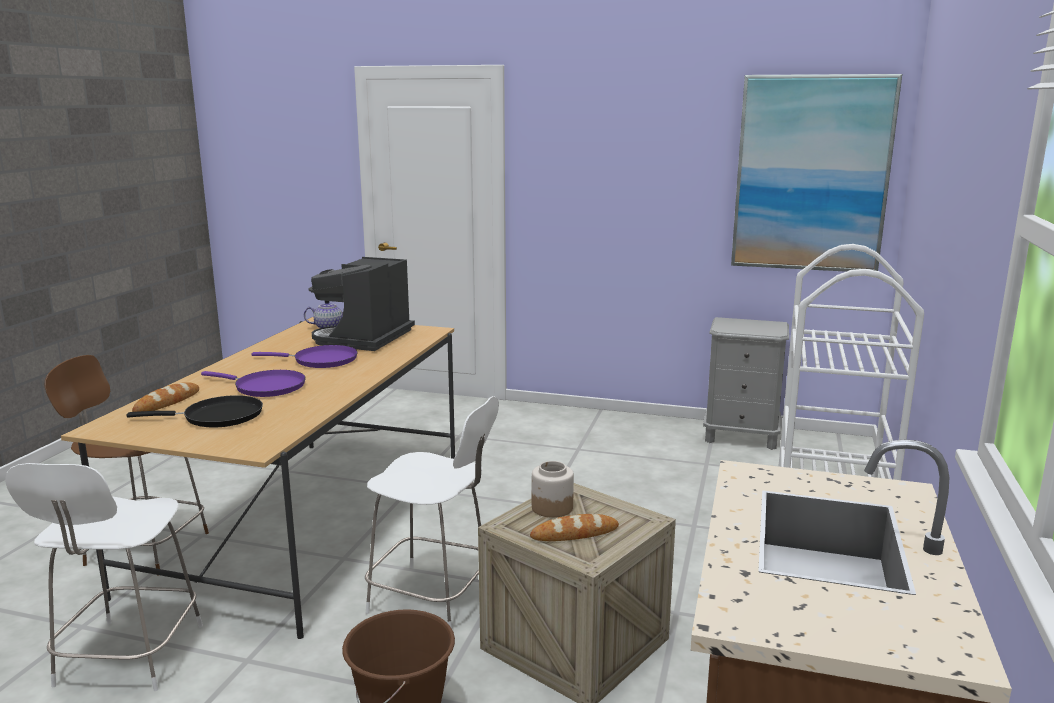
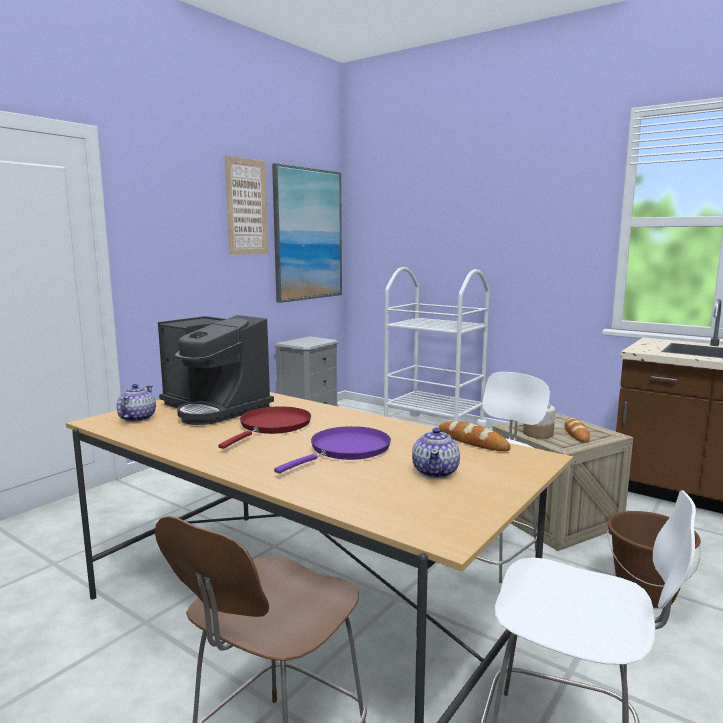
camera: 70 degrees left, 5 degrees down
black frying pan [126,395,263,428] -> teapot [412,427,460,478]
bread [132,382,199,412] -> bread moved to [439,421,511,451]
purple frying pan [252,345,357,368] -> red frying pan [218,406,311,449]
none -> picture [225,156,268,255]

